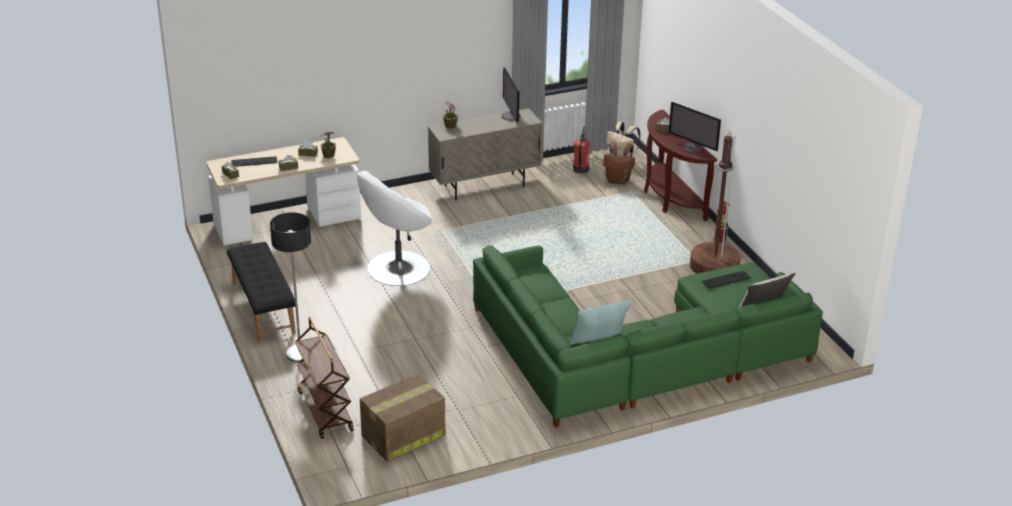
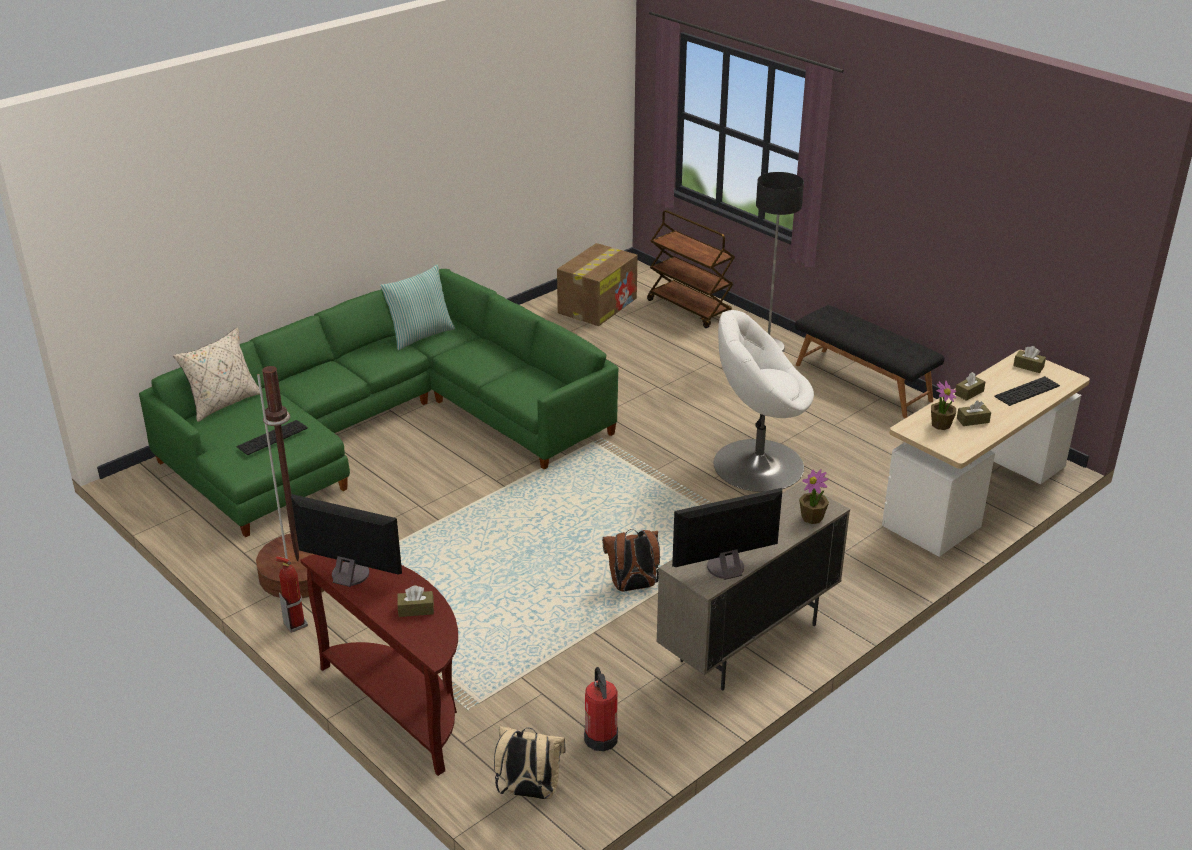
camera: 160 degrees right, 0 degrees up
white armchair [357,171,432,286] -> white armchair turned 120 degrees counterclockwise [714,310,814,492]
monitor [502,67,521,122] -> monitor turned 75 degrees counterclockwise [672,488,782,580]
brown backpack [603,142,635,184] -> brown backpack moved to [602,529,660,592]

